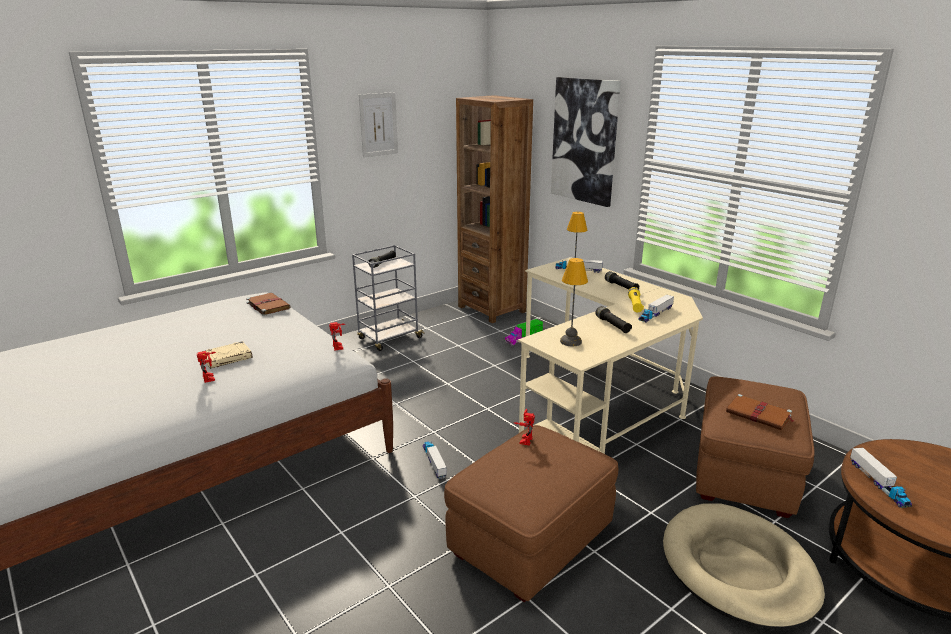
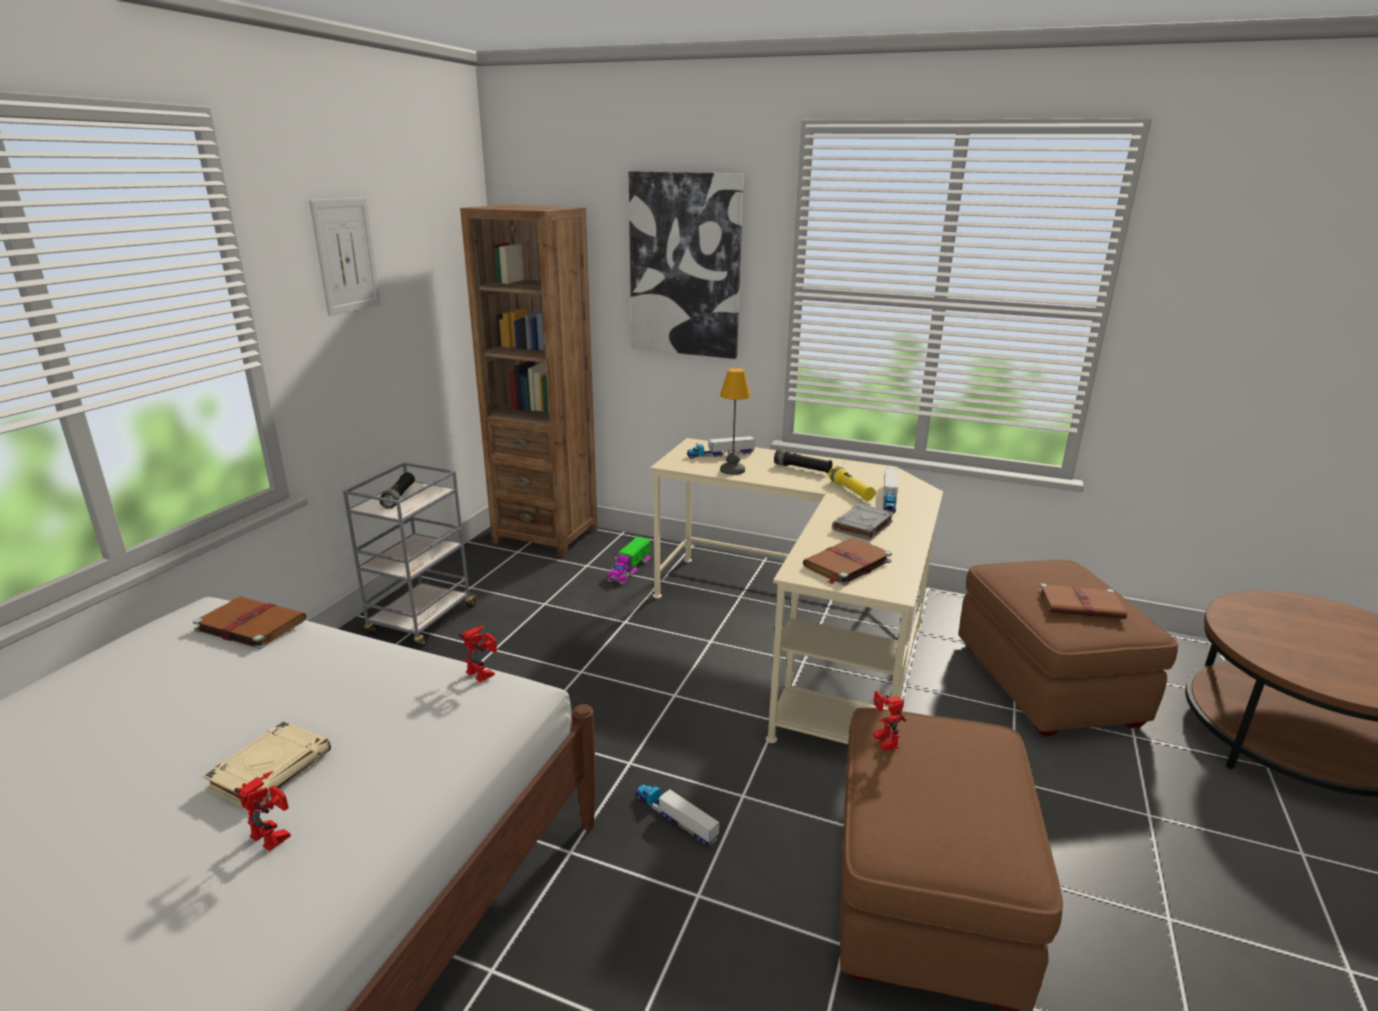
camera: 30 degrees left, 0 degrees up
table lamp [560,258,588,346] -> brown book [803,538,892,585]
black flashlight [595,306,632,333] -> grey book [832,503,894,541]
beige dog bed [663,503,825,630] -> none
toy truck [850,448,912,508] -> none

